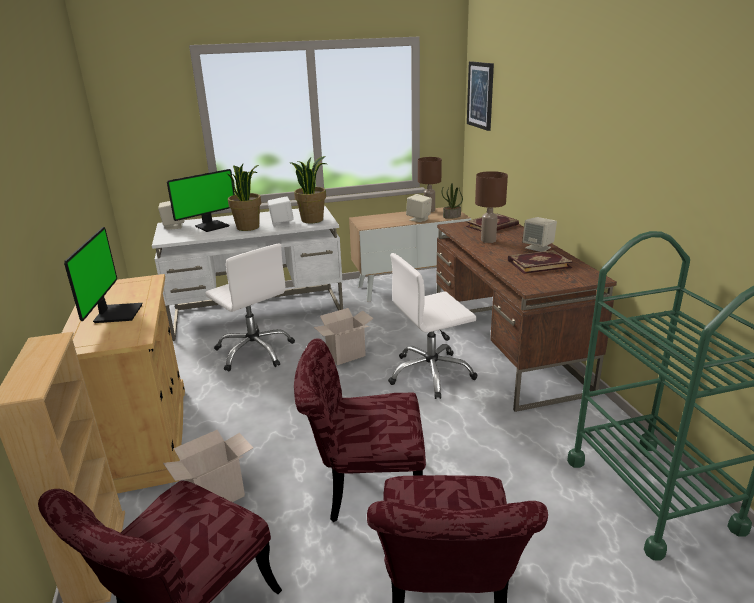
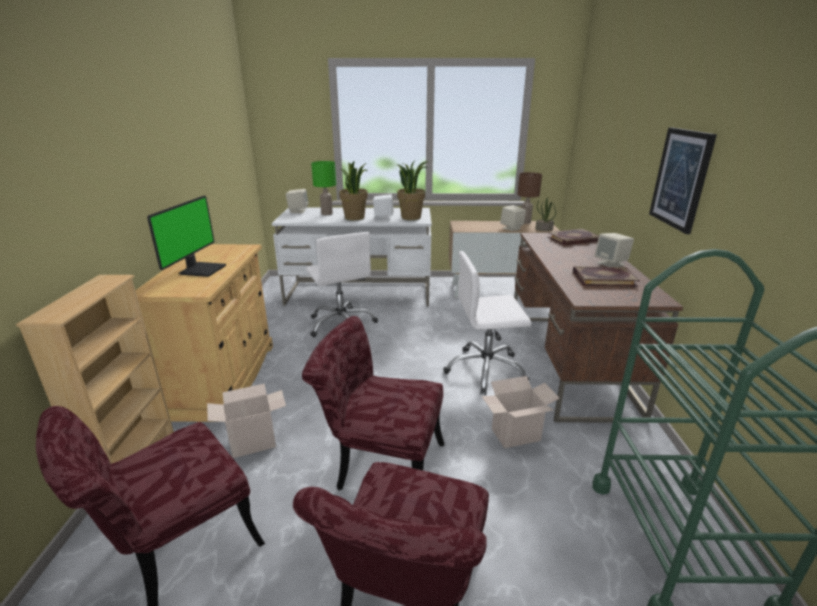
camera: 15 degrees right, 0 degrees up
monitor [167,169,235,232] -> green table lamp [311,161,336,215]
cardboard box [314,308,374,365] -> cardboard box moved to [482,376,560,448]
picture [467,61,494,131] -> picture moved to [649,127,717,234]
brown table lamp [475,171,508,243] -> none

